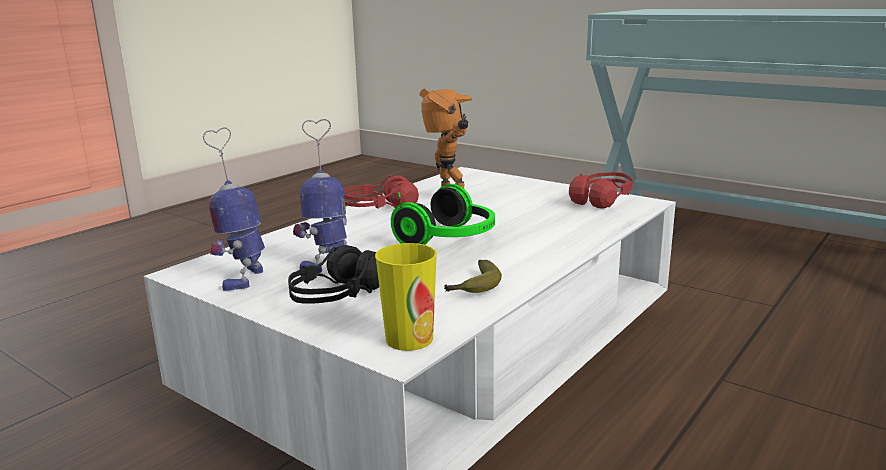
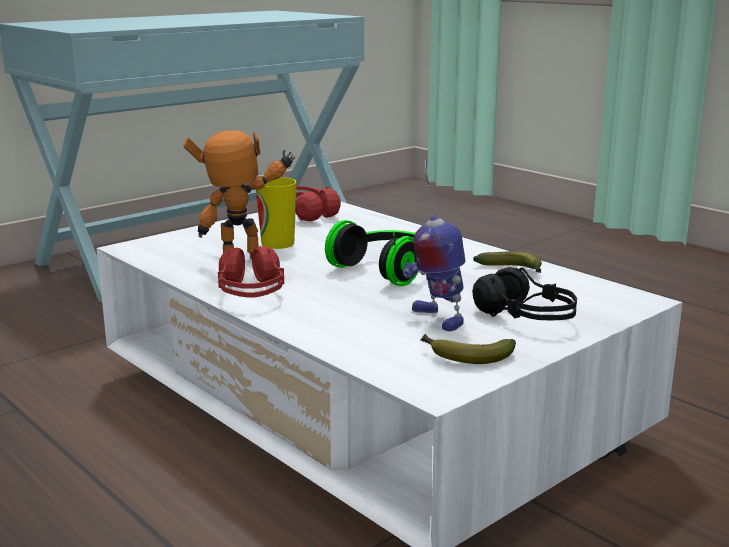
camera: 80 degrees left, 0 degrees up
toy robot [203,127,265,291] -> banana [420,334,516,364]
cup [375,243,437,351] -> cup moved to [256,177,297,249]

